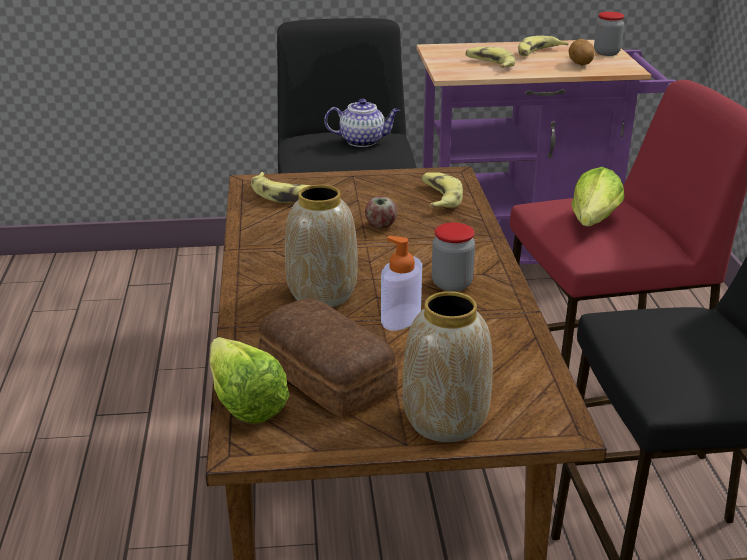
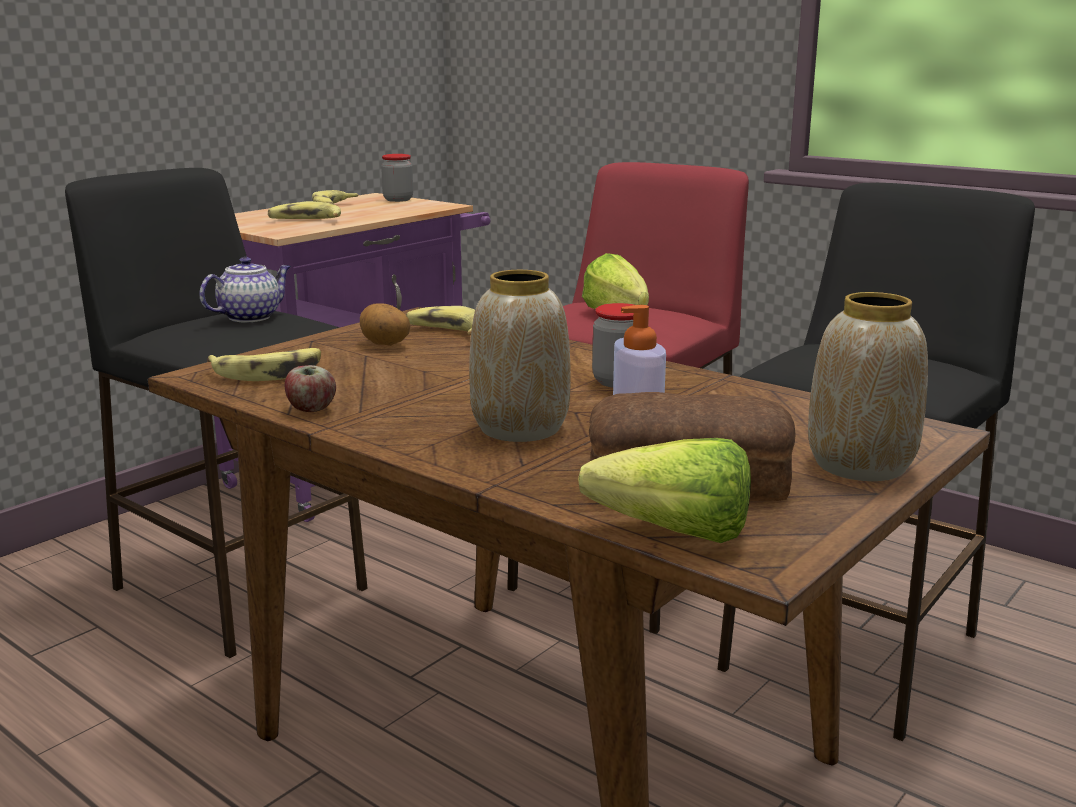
camera: 45 degrees left, 10 degrees down
apple [365,196,397,228] -> apple moved to [285,365,336,412]
potato [568,39,595,66] -> potato moved to [360,303,410,346]

